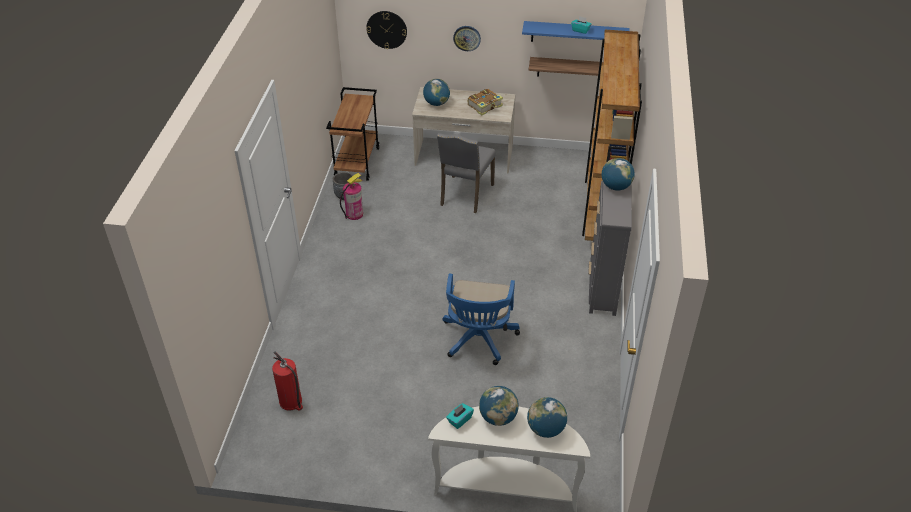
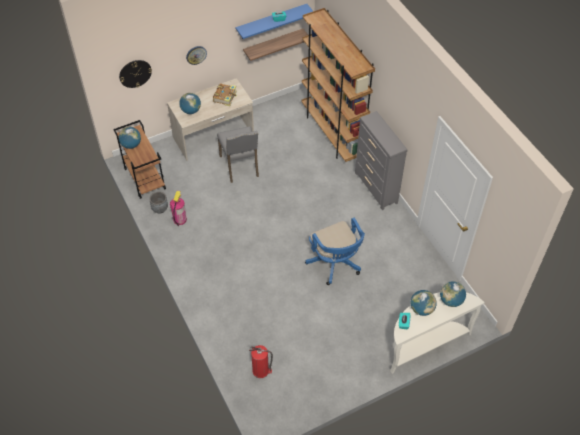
camera: 35 degrees left, 10 degrees up
globe [602,158,635,191] -> globe moved to [119,127,141,149]

